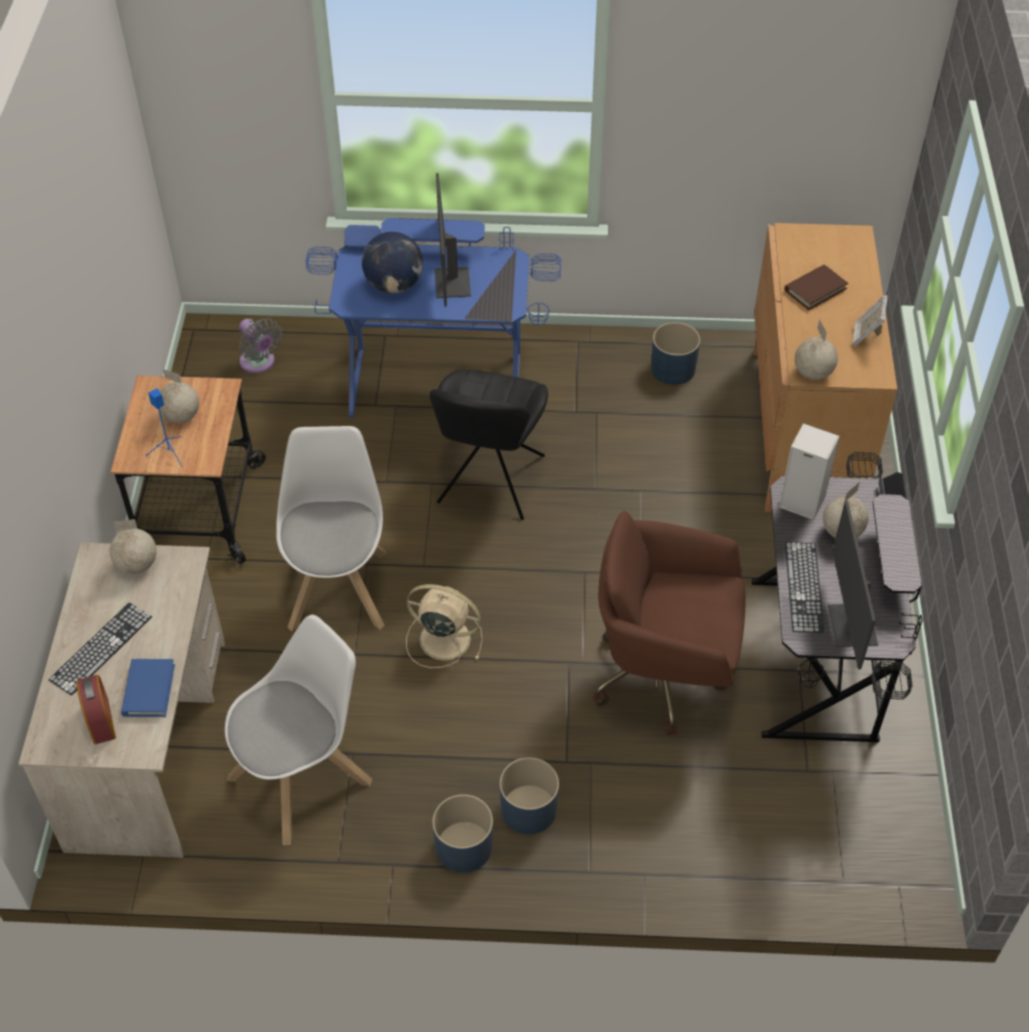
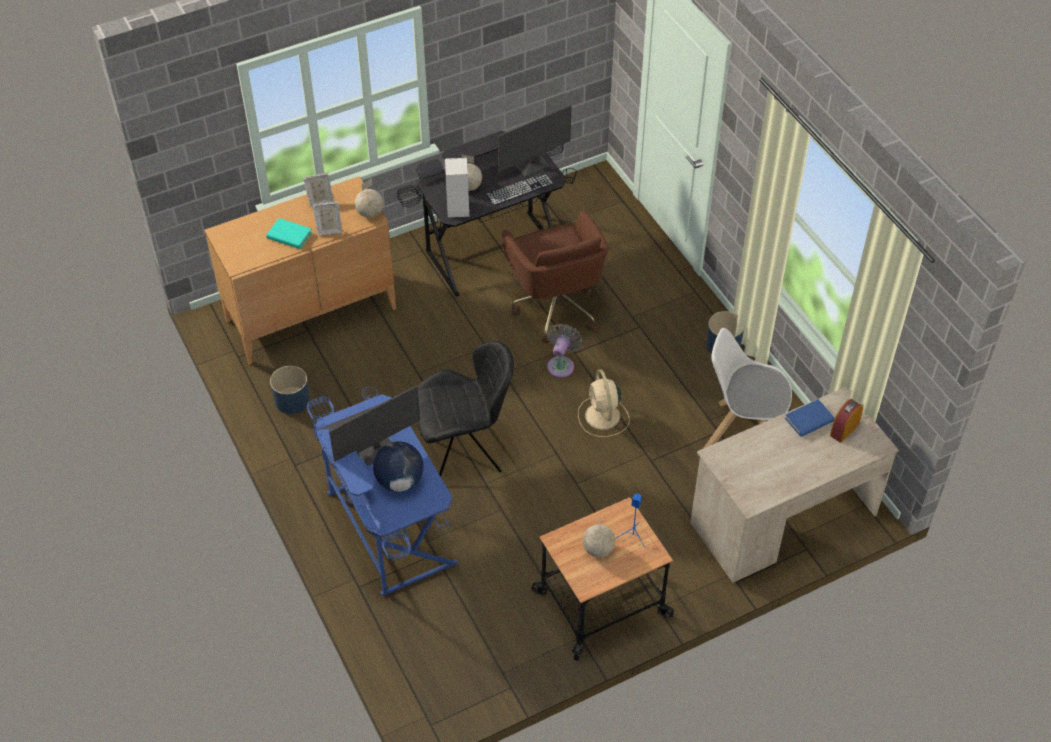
camera: 120 degrees left, 0 degrees up
keyboard [48,603,152,695] -> none
globe [110,519,157,574] -> none
grey fan [239,318,282,373] -> grey fan moved to [547,323,583,378]
chair [276,426,387,632] -> none
blue planter [500,757,559,834] -> none
brown book [785,265,848,310] -> turquoise book [266,218,312,249]
none -> picture frame [313,202,342,236]

